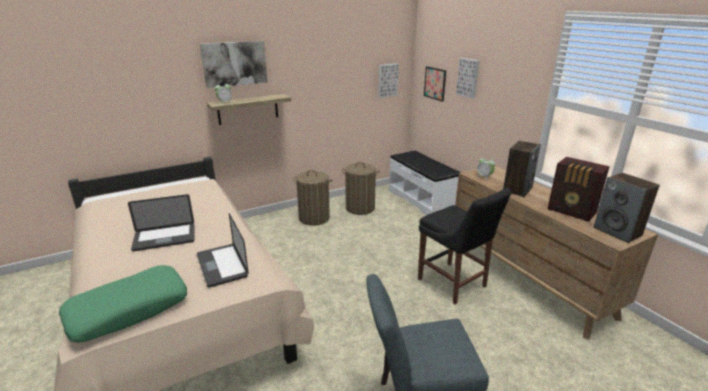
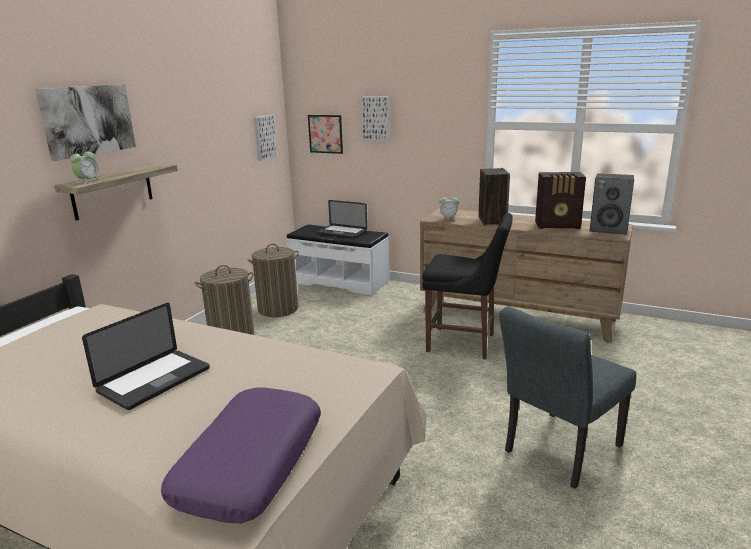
camera: 35 degrees left, 5 degrees down
green pillow [59,265,187,343] -> purple pillow [161,387,321,523]
laptop [197,213,248,288] -> laptop moved to [317,200,367,238]

